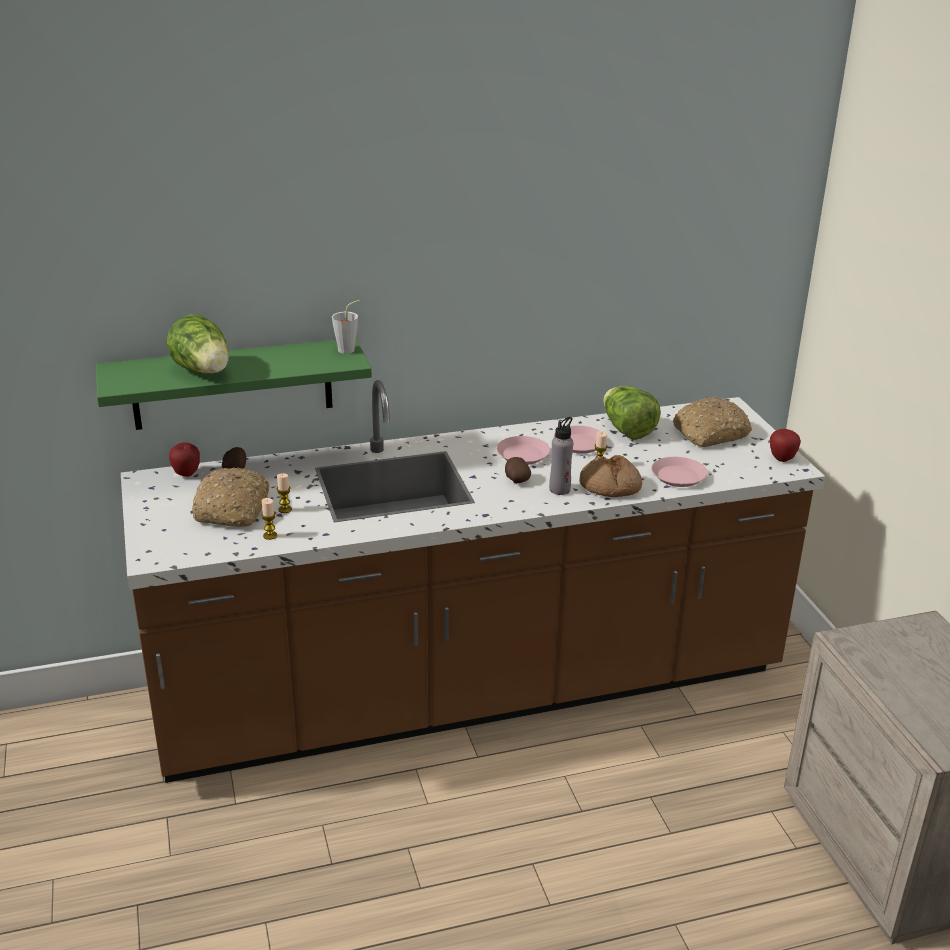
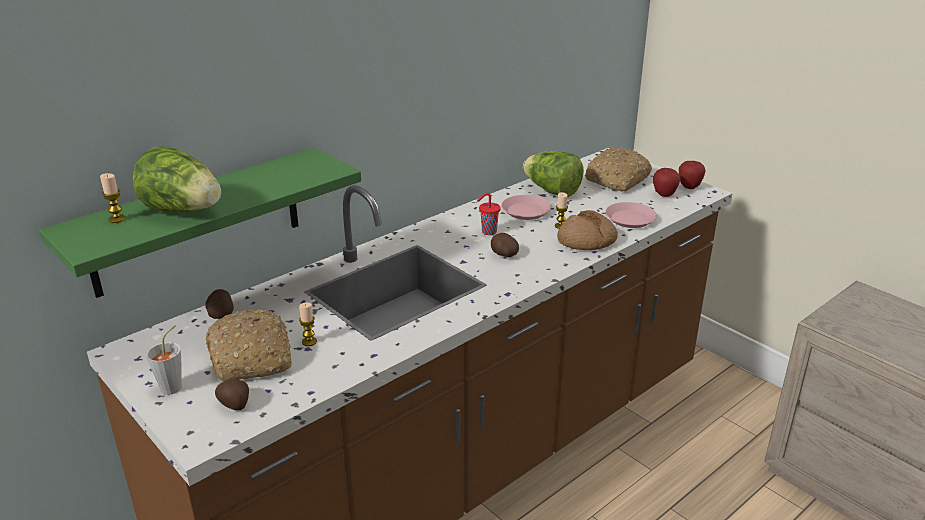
camera: 25 degrees left, 0 degrees up
apple [169,442,200,477] -> apple moved to [653,168,681,197]
candle [261,498,277,540] -> candle moved to [100,173,126,223]
grey cup [332,300,360,354] -> grey cup moved to [146,325,182,395]
pink plate [496,436,550,465] -> red cup [477,193,500,235]
grey bottle [549,417,573,495] -> none
none -> potato [215,379,249,410]

